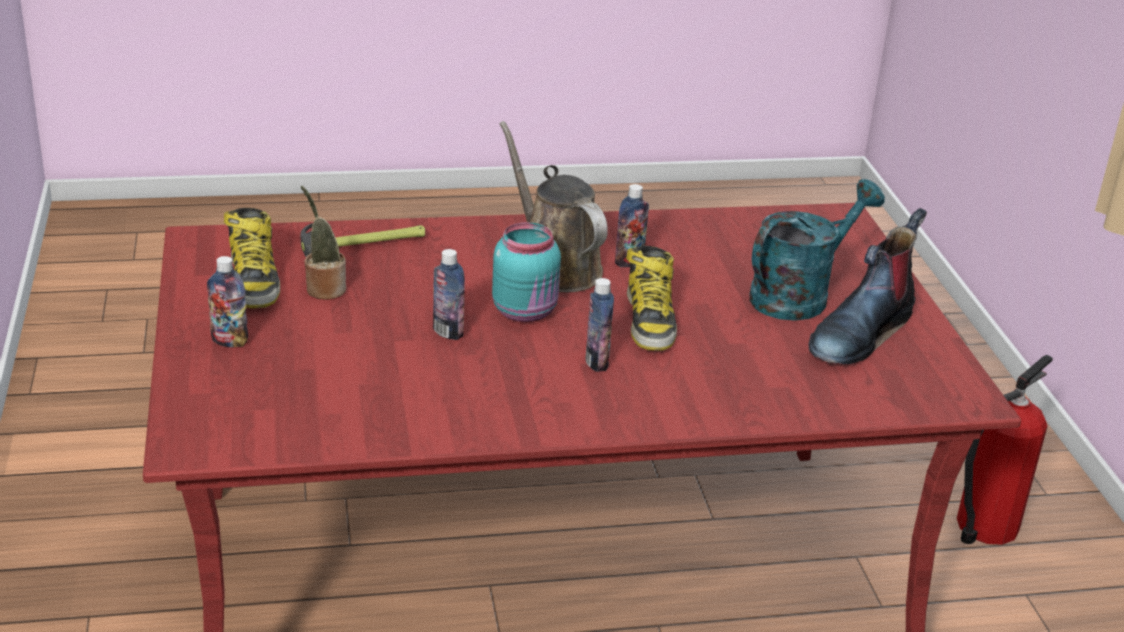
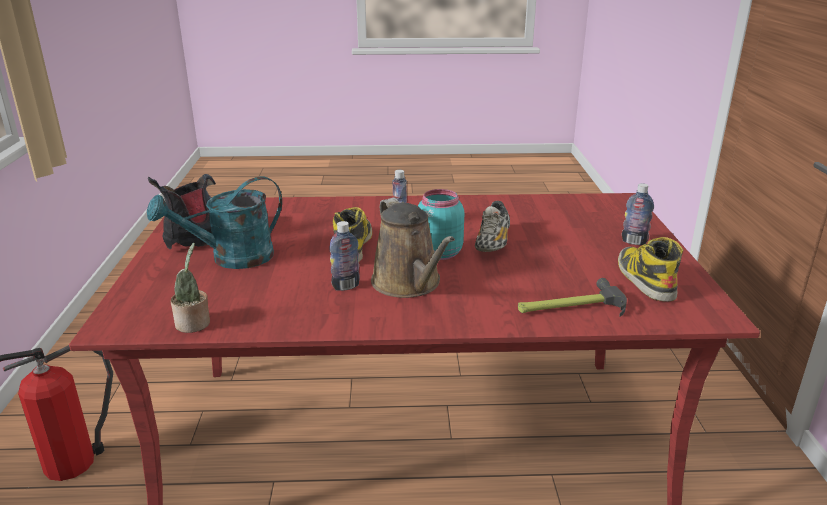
camera: 170 degrees left, 5 degrees down
potted plant [301,186,346,299] -> potted plant moved to [171,243,210,333]
bottle [433,249,465,340] -> shoe [475,201,510,252]

